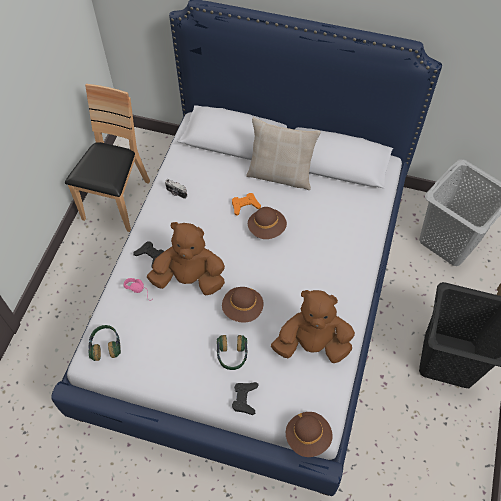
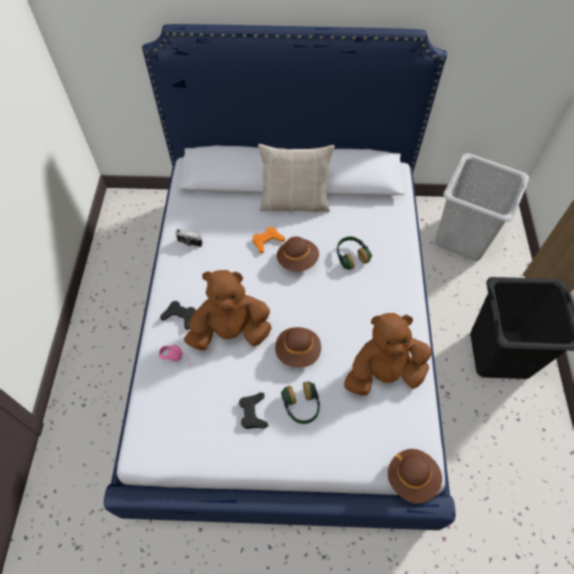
camera: 15 degrees left, 0 degrees up
brown chair [65,84,150,232] -> none
headphones [88,325,121,361] -> headphones moved to [337,236,372,270]
black game controller [232,382,259,415] -> black game controller moved to [239,392,268,429]

